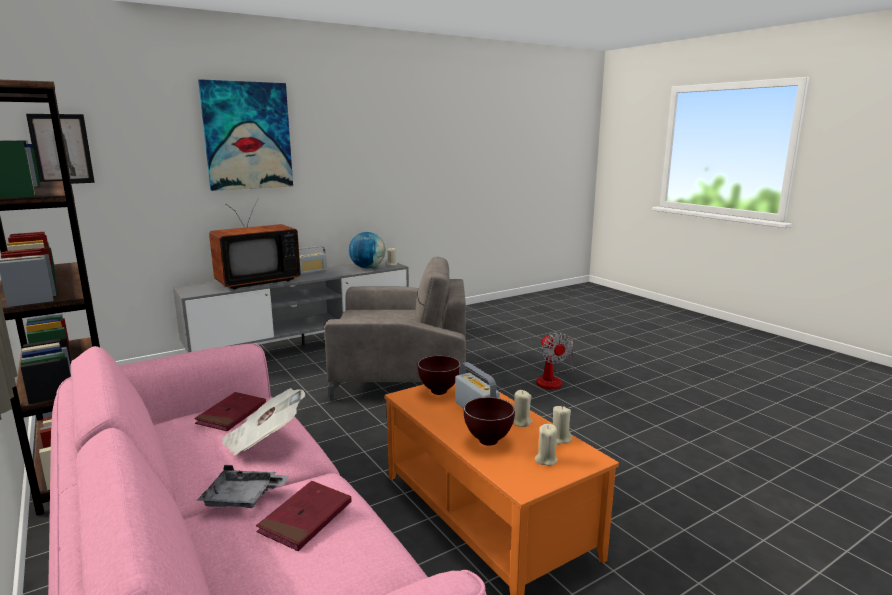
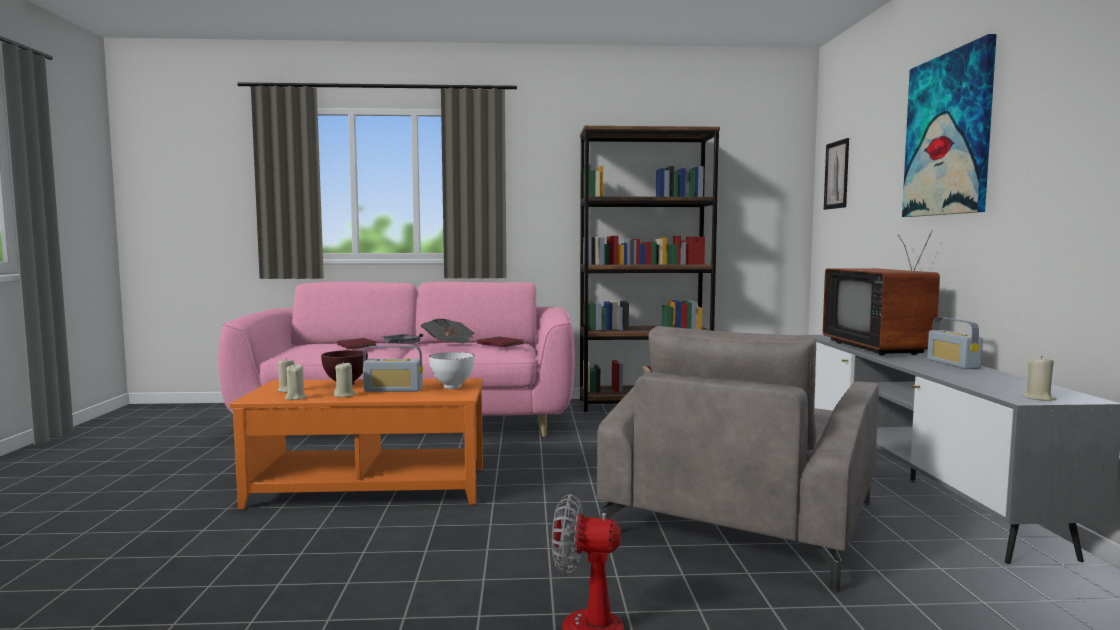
camera: 120 degrees right, 10 degrees down
globe [349,232,385,268] -> none
brown bowl [418,356,460,395] -> white bowl [429,352,475,389]

